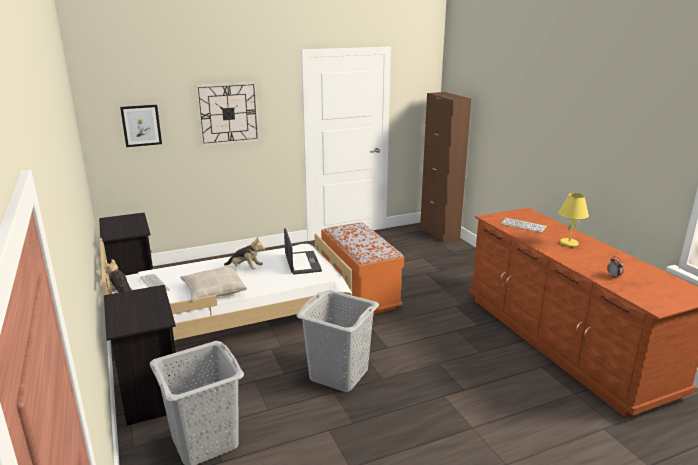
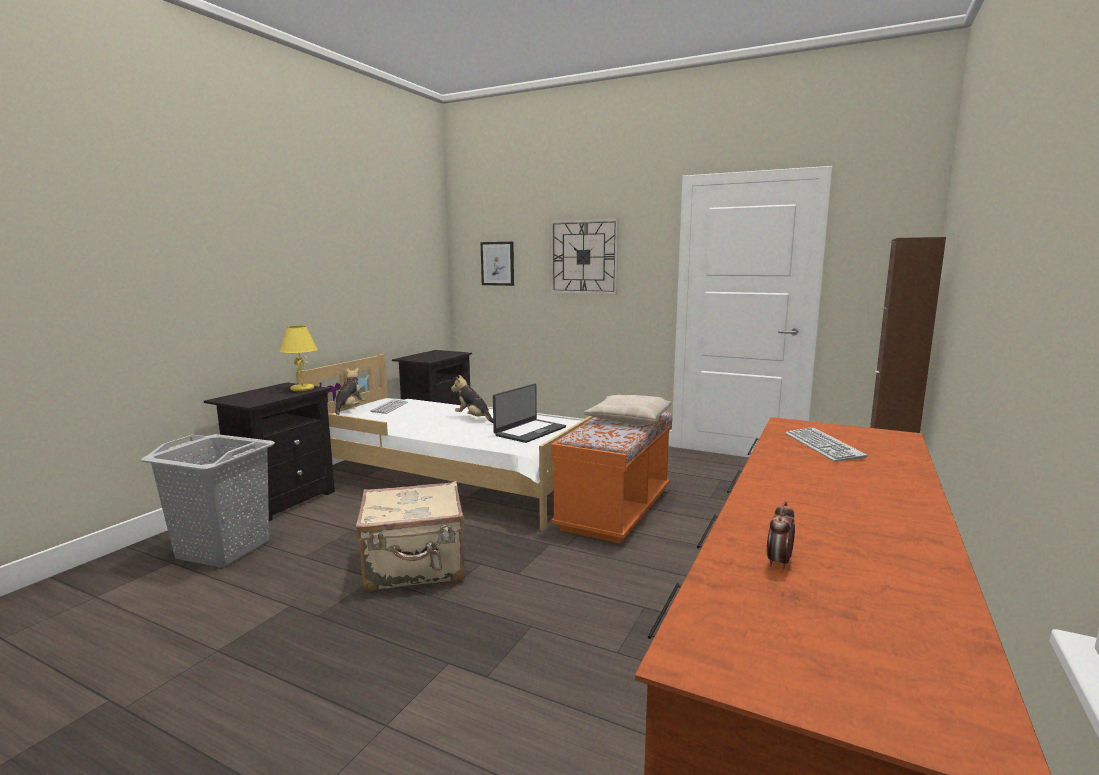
camera: 50 degrees right, 10 degrees down
beige pillow [180,266,247,302] -> beige pillow moved to [584,395,672,425]
plush toy [224,236,265,269] -> plush toy turned 150 degrees clockwise [451,375,493,423]
grey laundry basket [297,290,379,392] -> beige suitcase [356,481,465,591]
yellow table lamp [558,193,589,247] -> yellow table lamp moved to [280,326,318,391]

